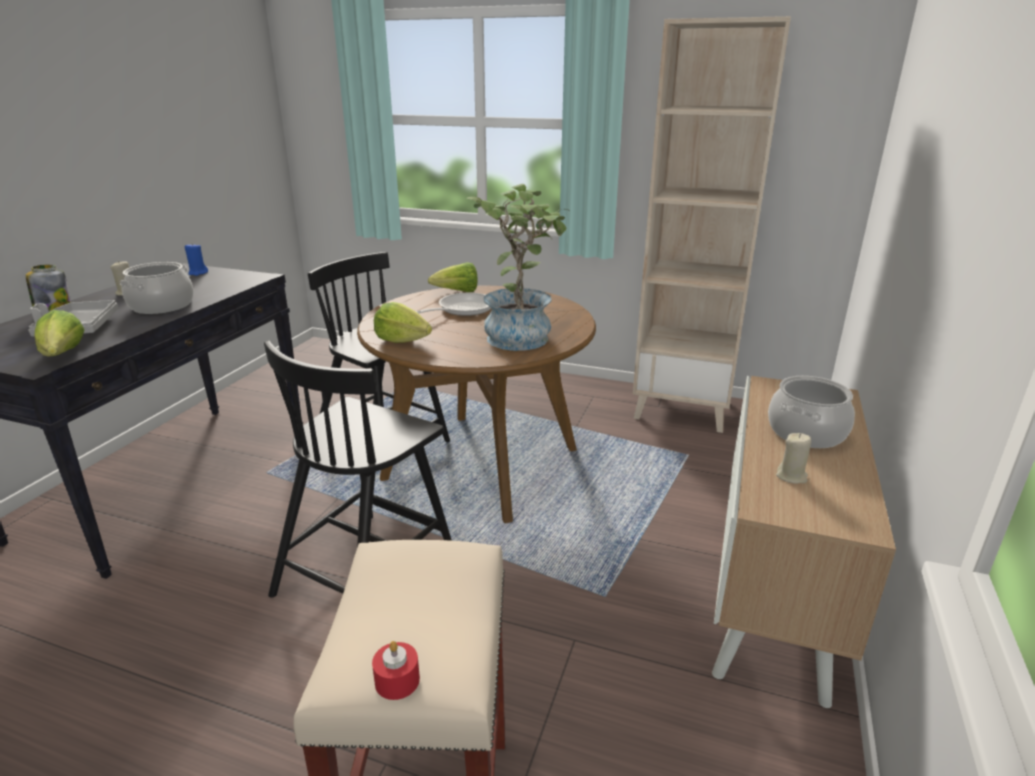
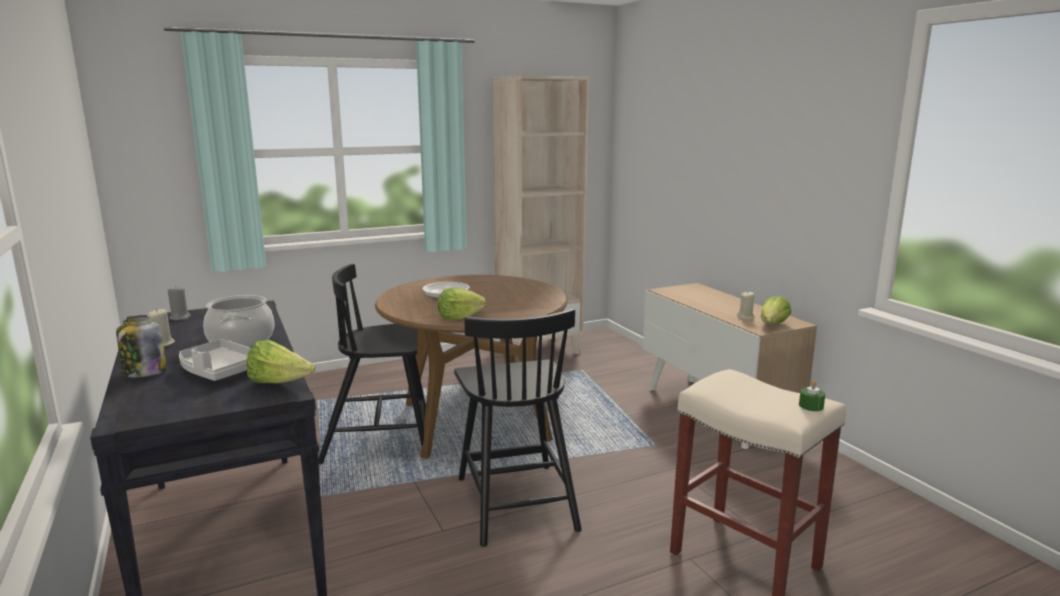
camera: 45 degrees left, 10 degrees down
blue candle [185,244,208,276] -> grey candle [168,287,191,321]
red candle [372,641,420,700] -> green candle [799,380,825,411]
lettuce [428,262,478,292] -> lettuce moved to [761,296,791,323]
potted plant [467,184,570,351] -> none
cooking pot [768,376,855,448] -> none

